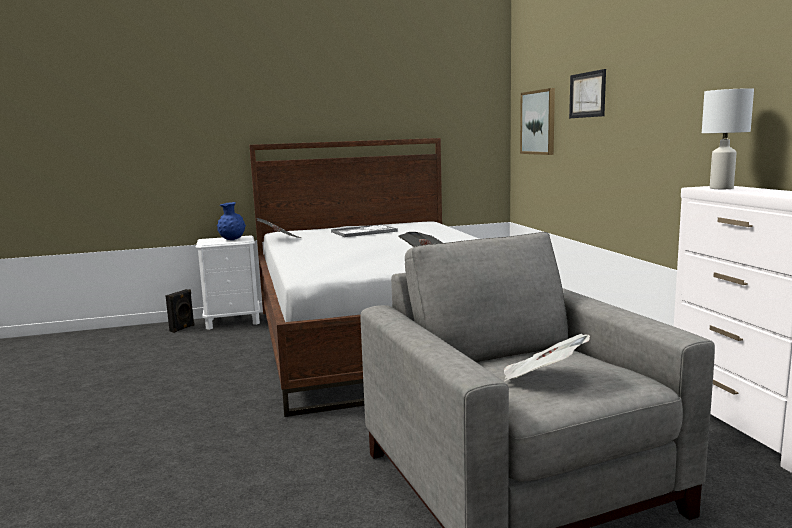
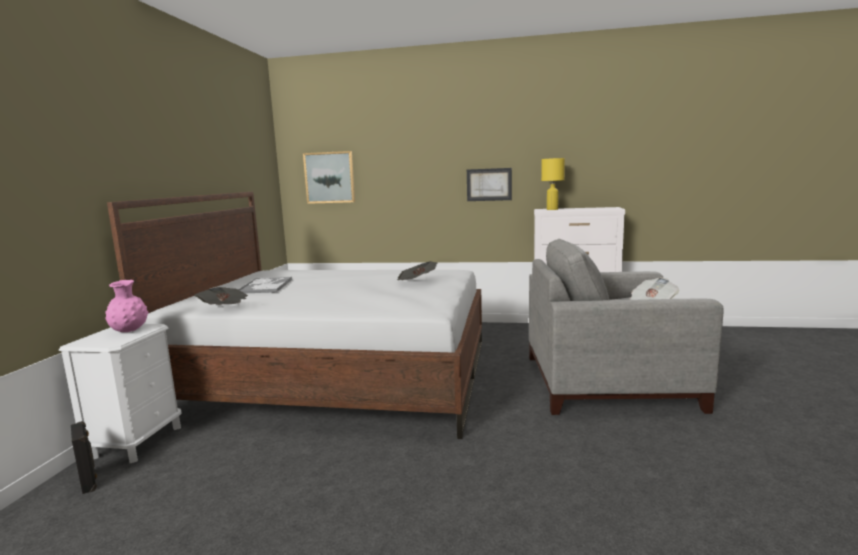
camera: 65 degrees left, 0 degrees up
blue vase [217,202,246,240] -> pink vase [105,280,149,332]
picture [569,69,606,118] -> picture moved to [467,168,512,201]
white table lamp [702,88,754,189] -> yellow table lamp [541,158,565,210]

